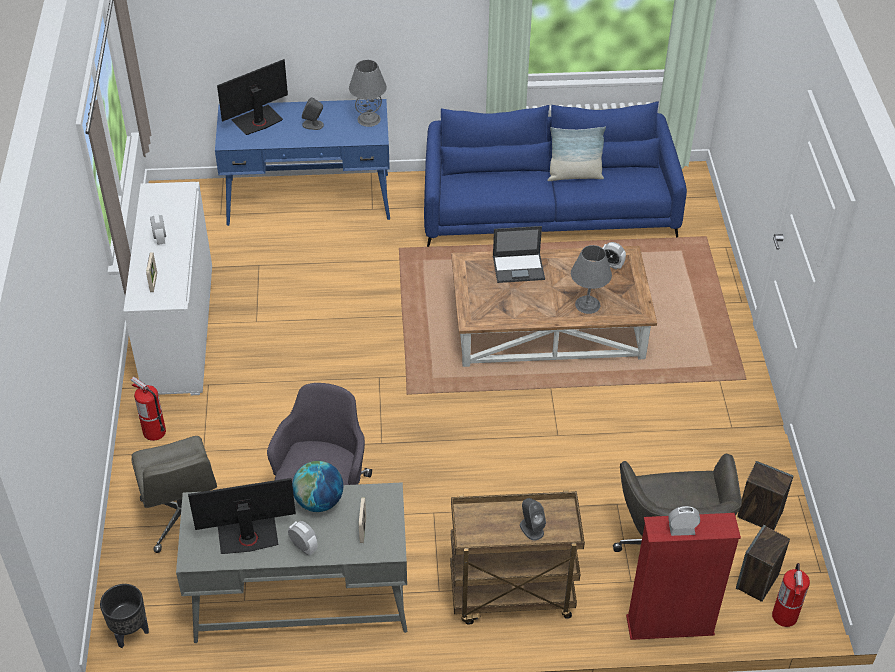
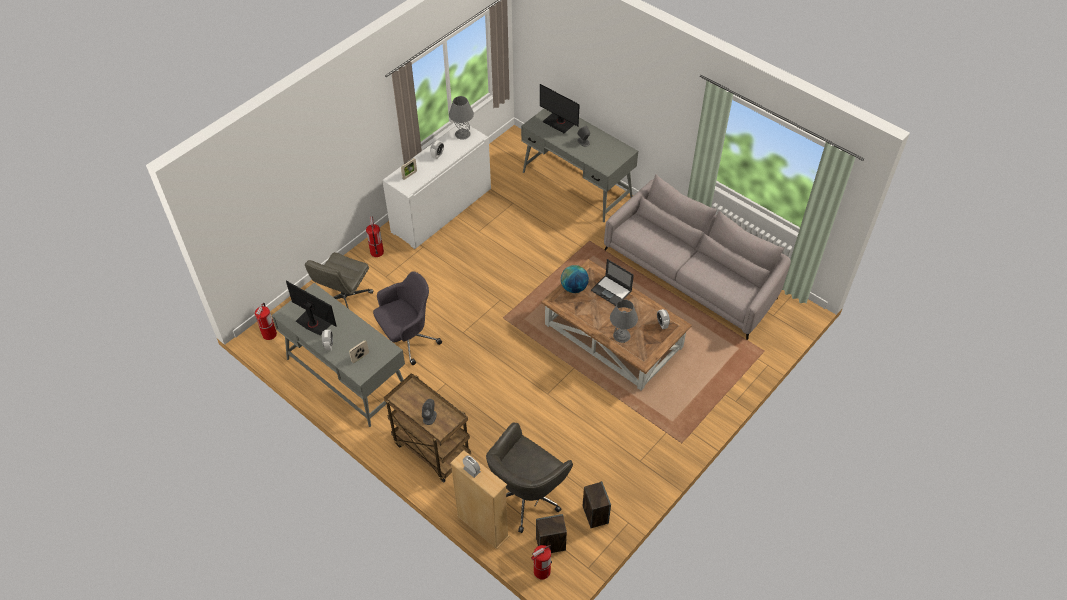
camera: 45 degrees right, 5 degrees up
black planter [100,584,149,648] -> fire extinguisher [255,303,277,340]
blue desk [215,99,390,226] -> grey desk [521,109,638,222]
monitor [217,59,288,135] -> monitor turned 150 degrees counterclockwise [540,84,580,133]
globe [292,461,343,512] -> globe moved to [561,265,589,293]
grey table lamp [349,60,387,127] -> grey table lamp moved to [449,96,474,140]
blue sofa [424,101,687,247] -> grey sofa [604,174,791,340]
pillow [548,127,606,181] -> none
red bookcase [626,513,741,640] -> beige bookcase [450,450,509,549]

